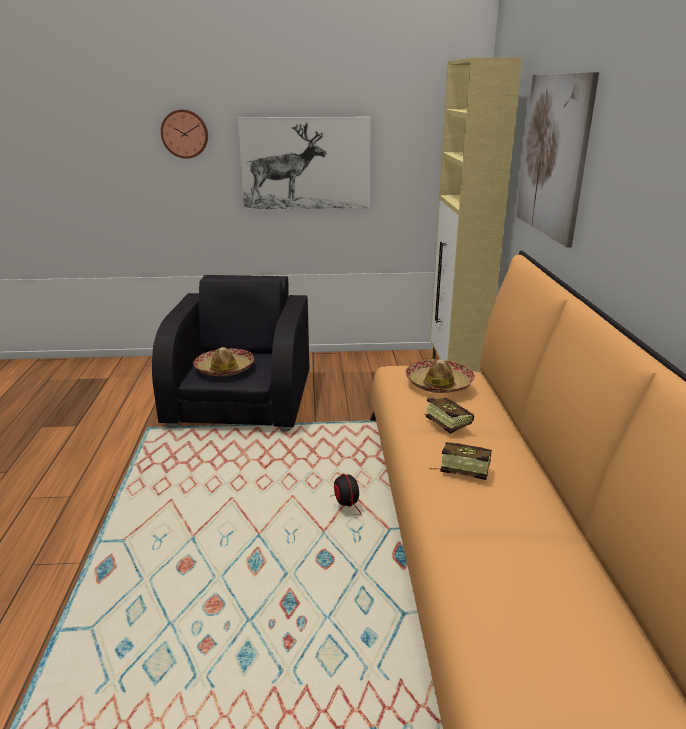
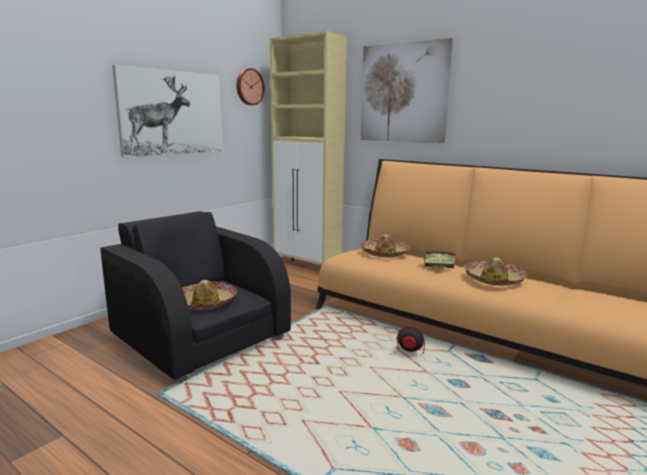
camera: 50 degrees left, 10 degrees down
wall clock [161,109,208,159] -> wall clock moved to [236,68,265,105]
book [429,442,492,480] -> hat [464,258,527,286]

